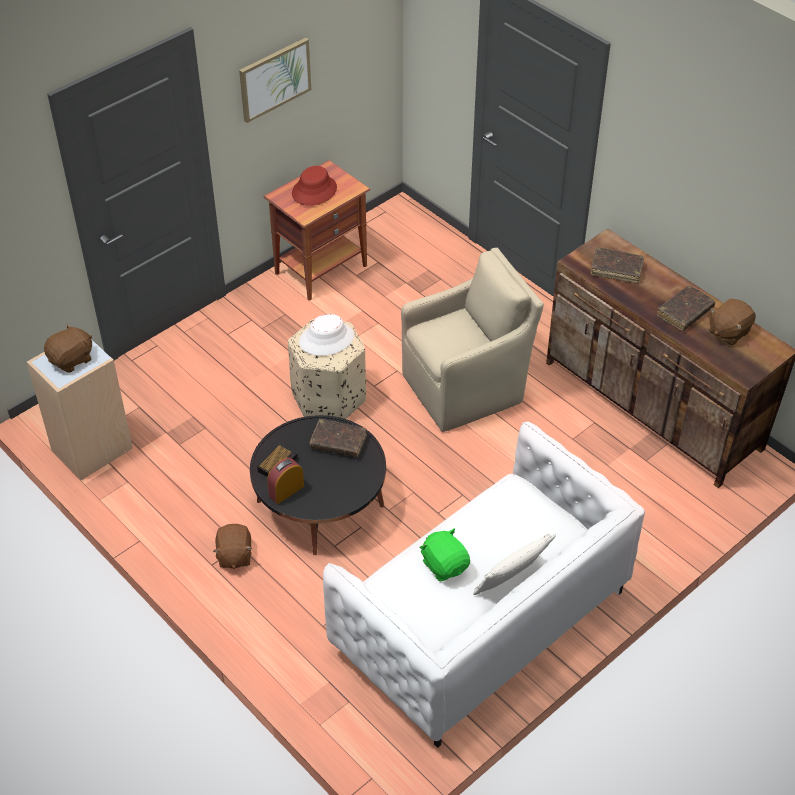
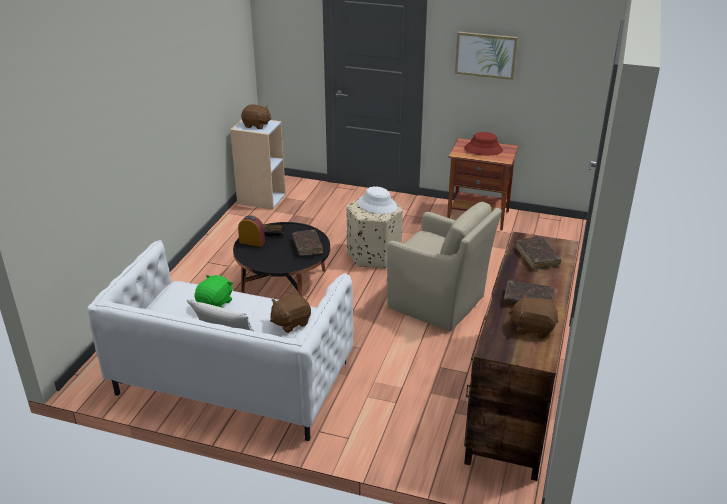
camera: 60 degrees right, 15 degrees down
brown plush toy [213,524,253,569] -> brown plush toy moved to [270,294,311,333]

